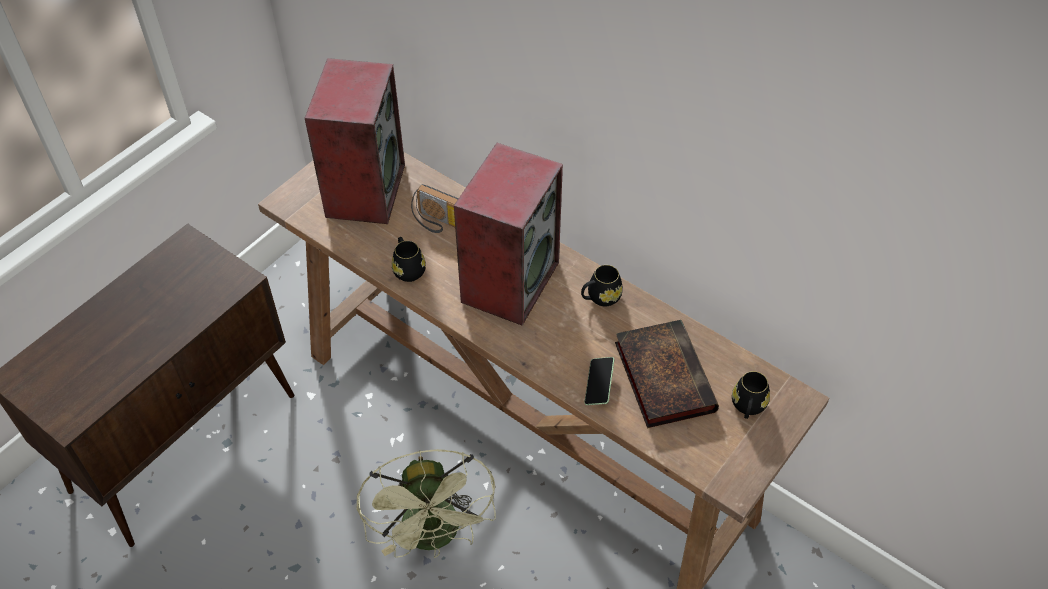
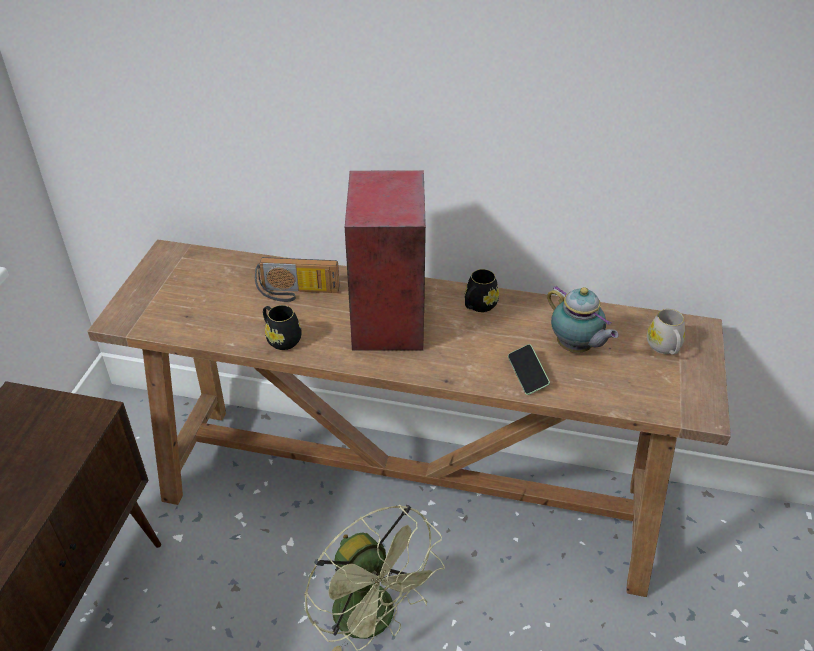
camera: 25 degrees left, 10 degrees down
speaker [305,58,405,224] -> none
book [615,320,719,428] -> teapot [547,286,619,352]
black mug [732,371,770,419] -> white mug [647,309,685,355]

